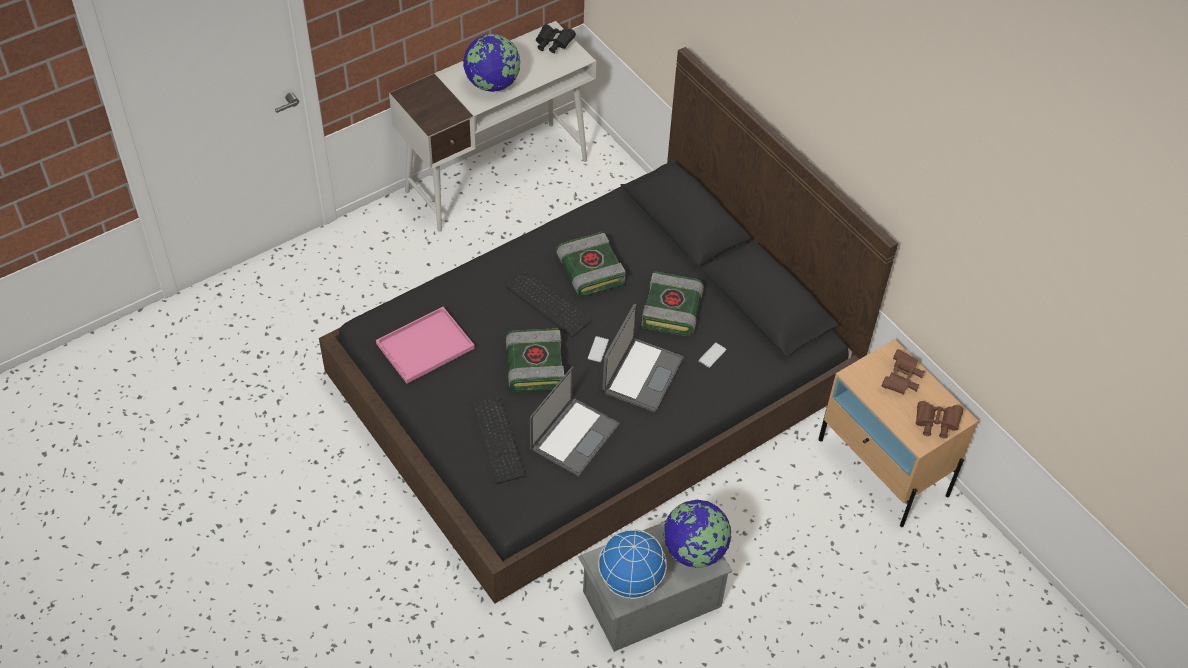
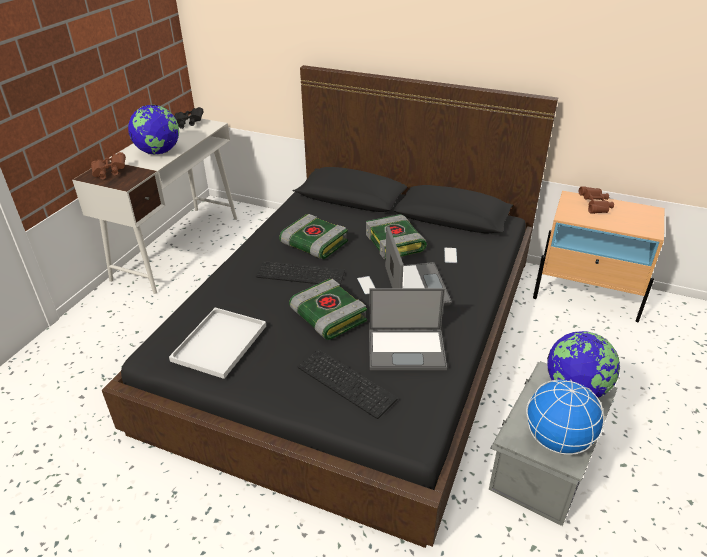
camera: 30 degrees left, 15 degrees down
pink tray [376,307,475,383] -> white tray [169,307,266,379]
laptop [530,366,620,476] -> laptop turned 90 degrees clockwise [369,288,447,370]
brown binoculars [916,401,963,438] -> brown binoculars moved to [91,152,126,180]

